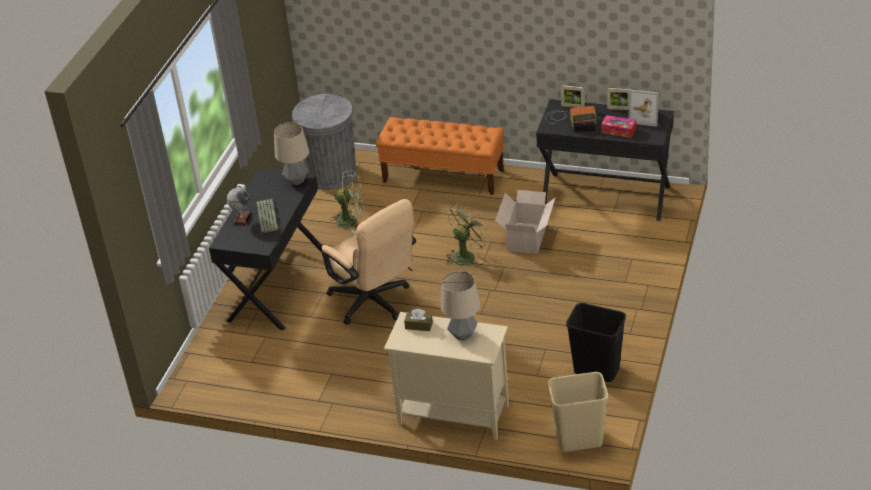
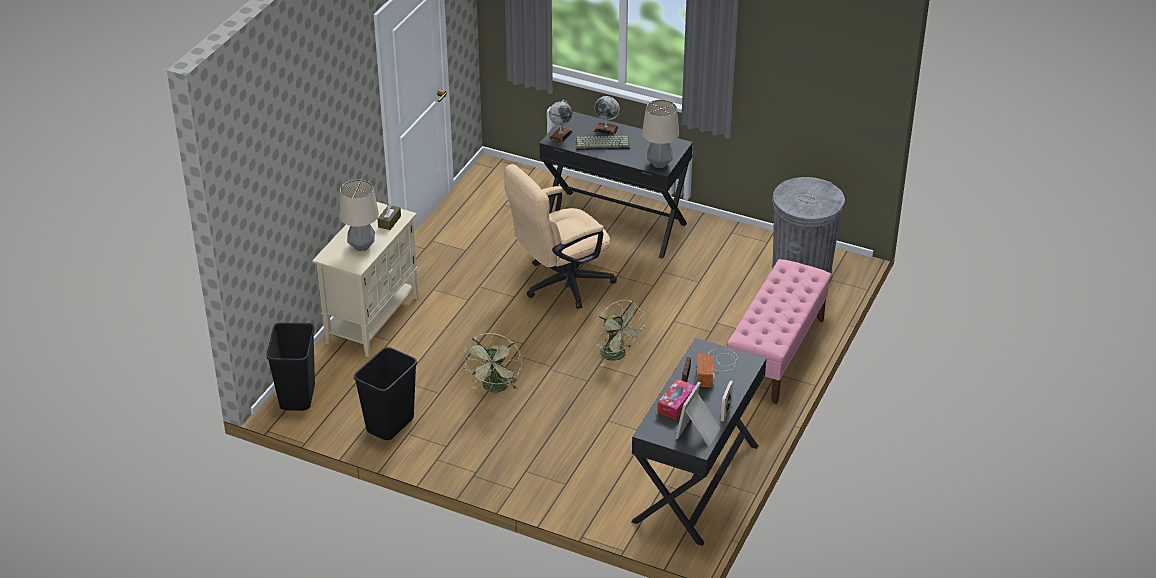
camera: 95 degrees right, 0 degrees up
green fan [330,170,365,233] -> green fan moved to [464,333,522,393]
orange bench [376,117,504,195] -> pink bench [727,259,831,404]
cardboard box [495,190,556,254] -> none
beige trash can [548,372,608,452] -> black trash can [266,322,315,411]
picture frame [561,85,585,108] -> none
none -> globe [549,100,572,143]

